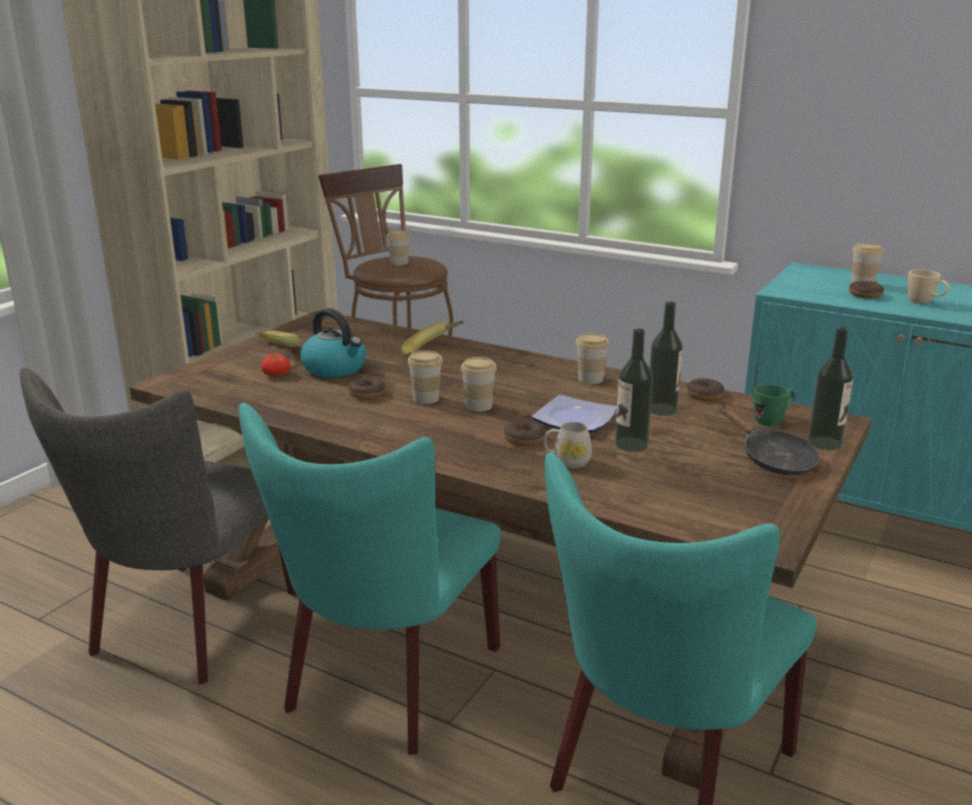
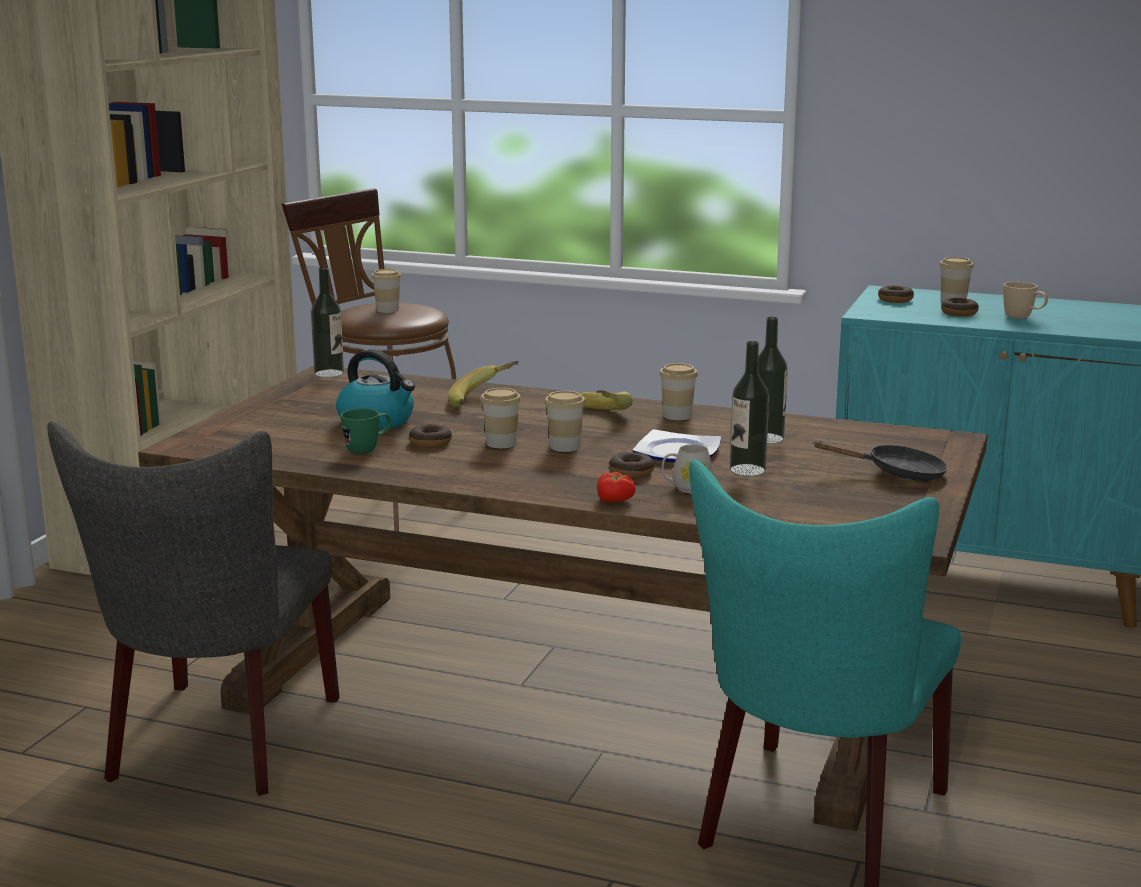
camera: 10 degrees left, 5 degrees down
turquoise chair [239,403,501,755] -> none
banana [256,331,299,347] -> banana moved to [580,390,633,410]
tomato [261,354,291,376] -> tomato moved to [597,472,635,503]
donut [687,378,724,401] -> donut moved to [878,285,914,303]
black frying pan [719,405,819,476] -> black frying pan turned 45 degrees counterclockwise [814,441,948,481]
green mug [753,384,795,426] -> green mug moved to [340,409,391,454]
bottle [808,327,853,450] -> bottle moved to [311,267,344,378]

